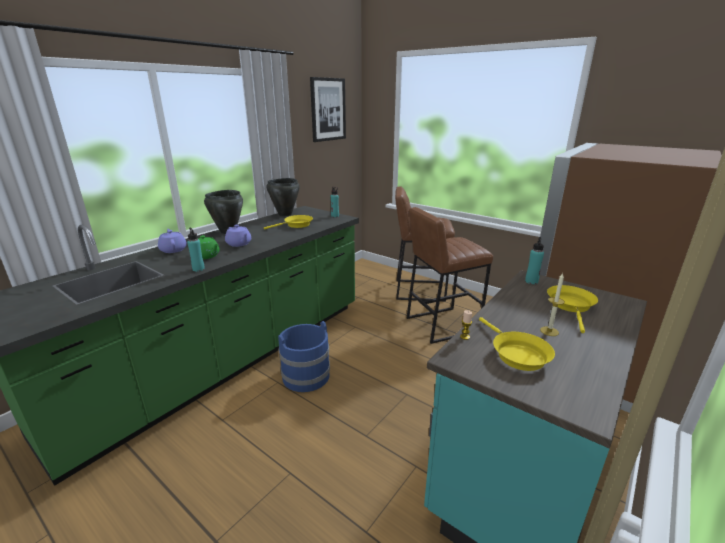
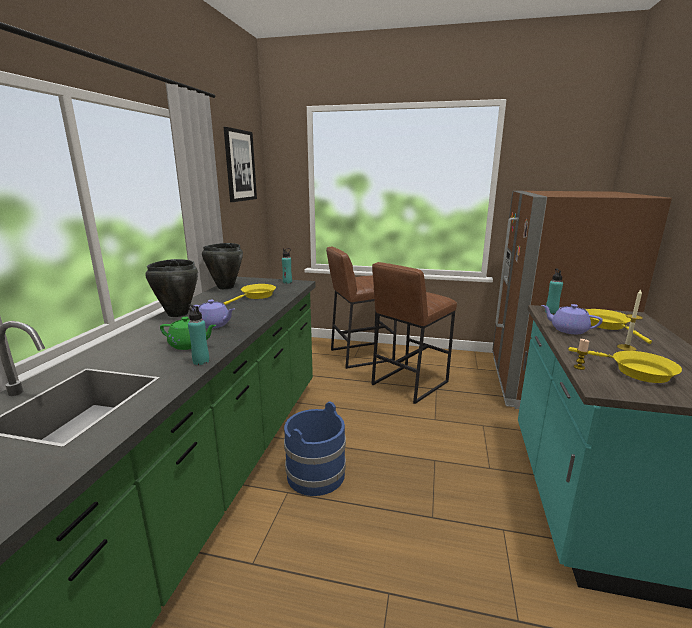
camera: 25 degrees left, 5 degrees down
purple teapot [158,229,187,253] -> purple teapot moved to [542,304,603,334]

